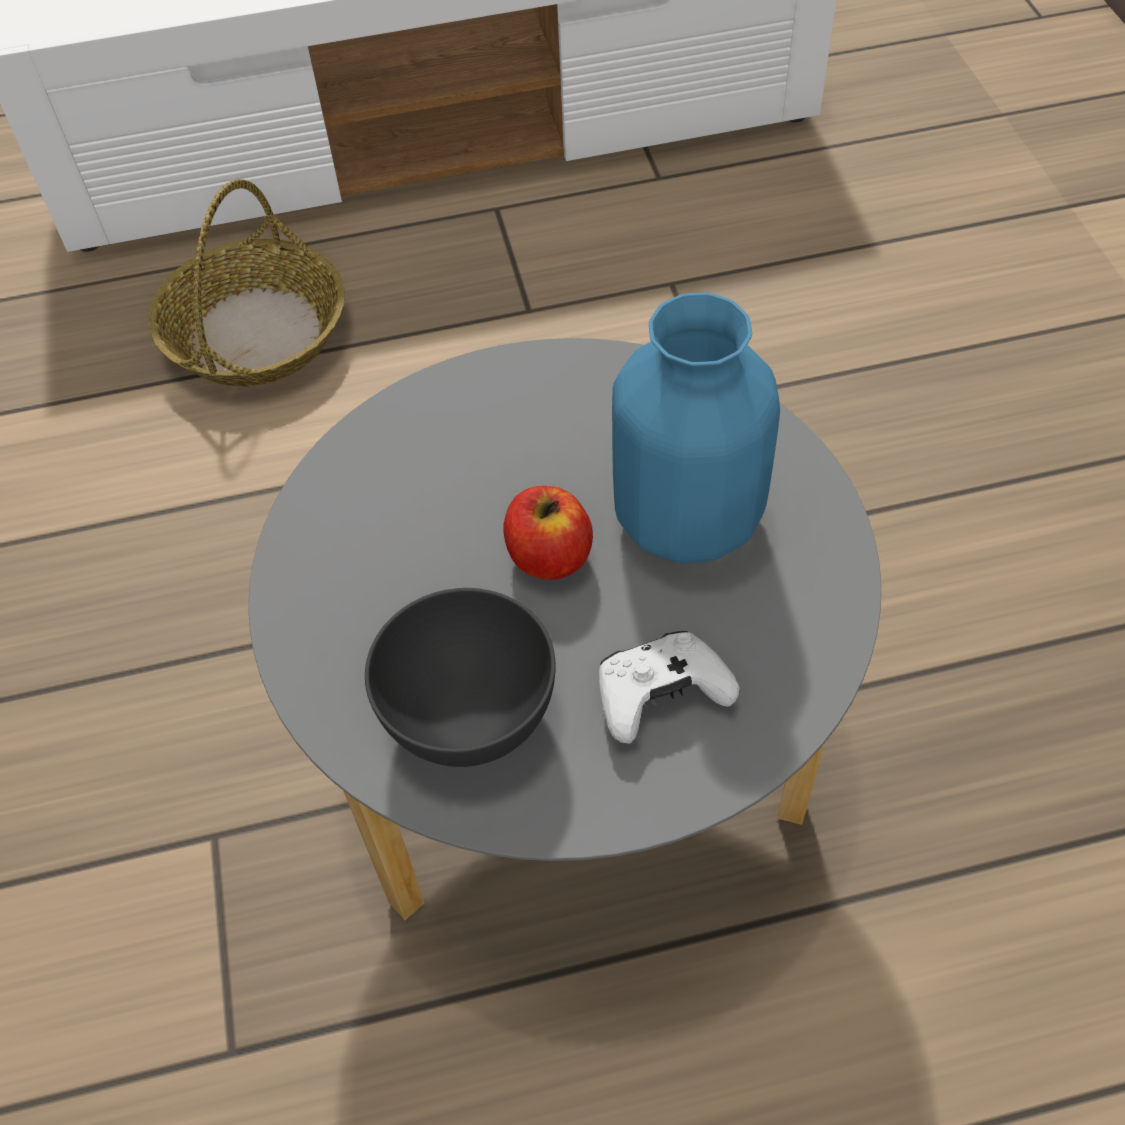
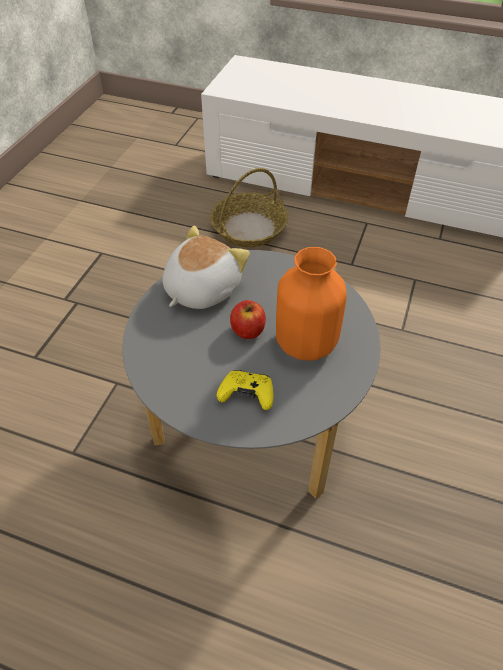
camera: 30 degrees right, 5 degrees down
grey bowl [365,588,556,767] -> none
white game controller [599,631,739,744] -> yellow game controller [217,370,273,410]
blue vase [612,292,780,563] -> orange vase [276,247,347,360]
none -> plush toy [162,225,250,309]

